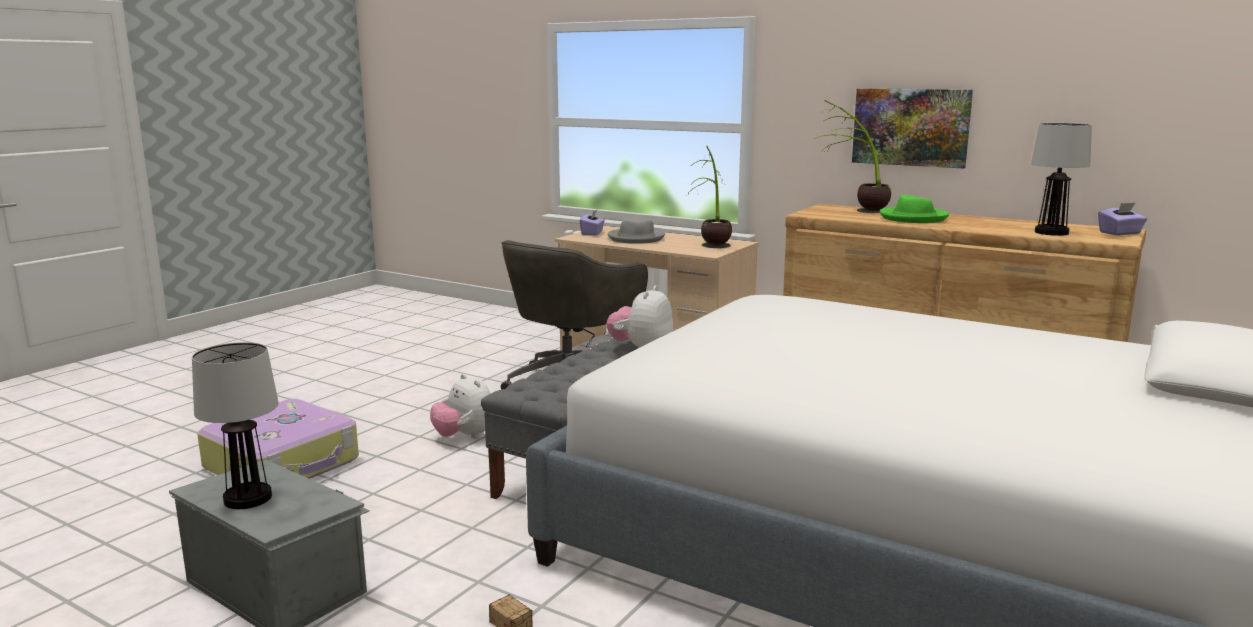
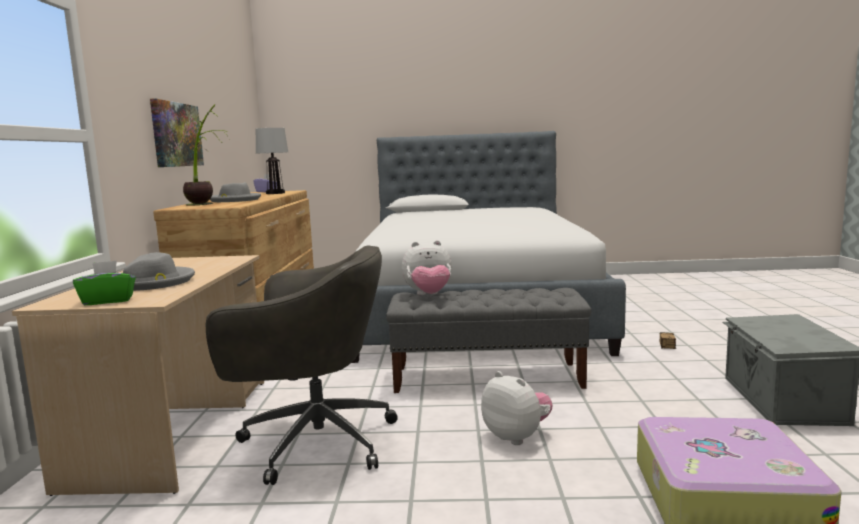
camera: 120 degrees left, 5 degrees down
table lamp [192,342,279,509] -> none
plush toy [430,374,491,439] -> plush toy turned 60 degrees counterclockwise [481,371,553,445]
purple tissue box [580,210,605,236] -> green tissue box [73,260,136,305]
potted plant [687,146,732,248] -> none
green hat [880,195,949,223] -> grey hat [210,182,261,202]

